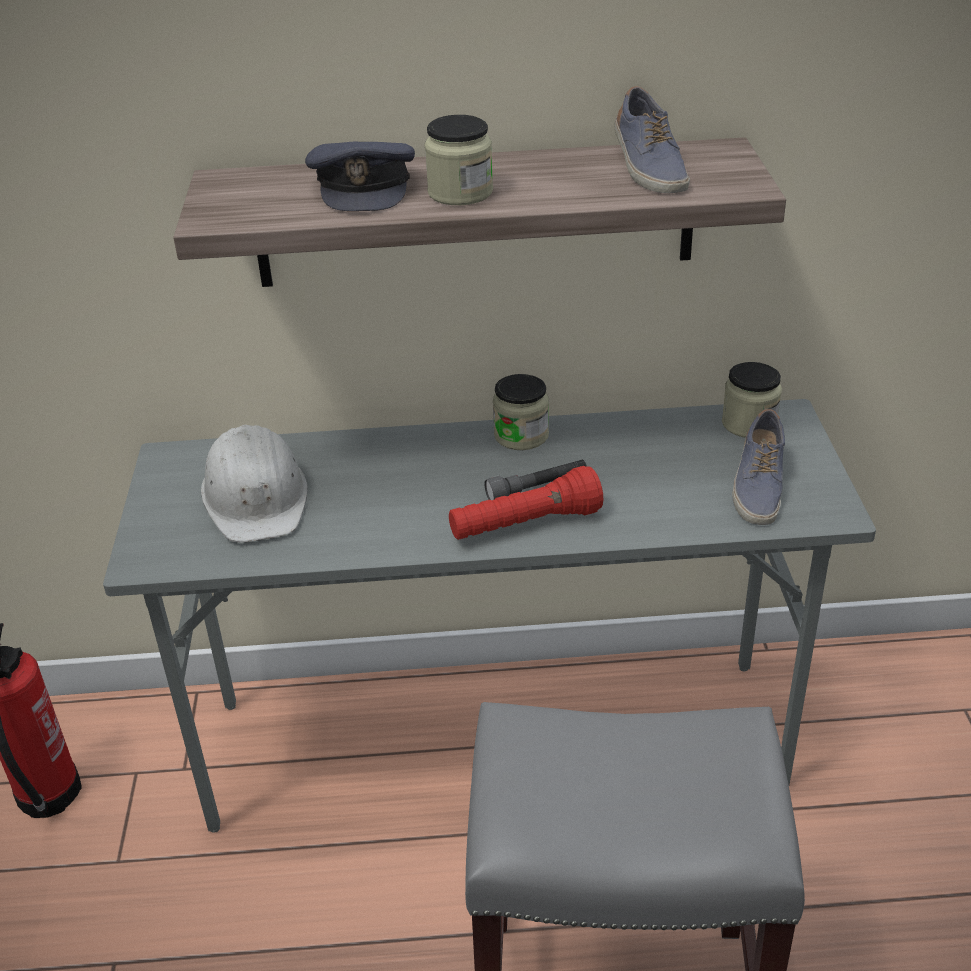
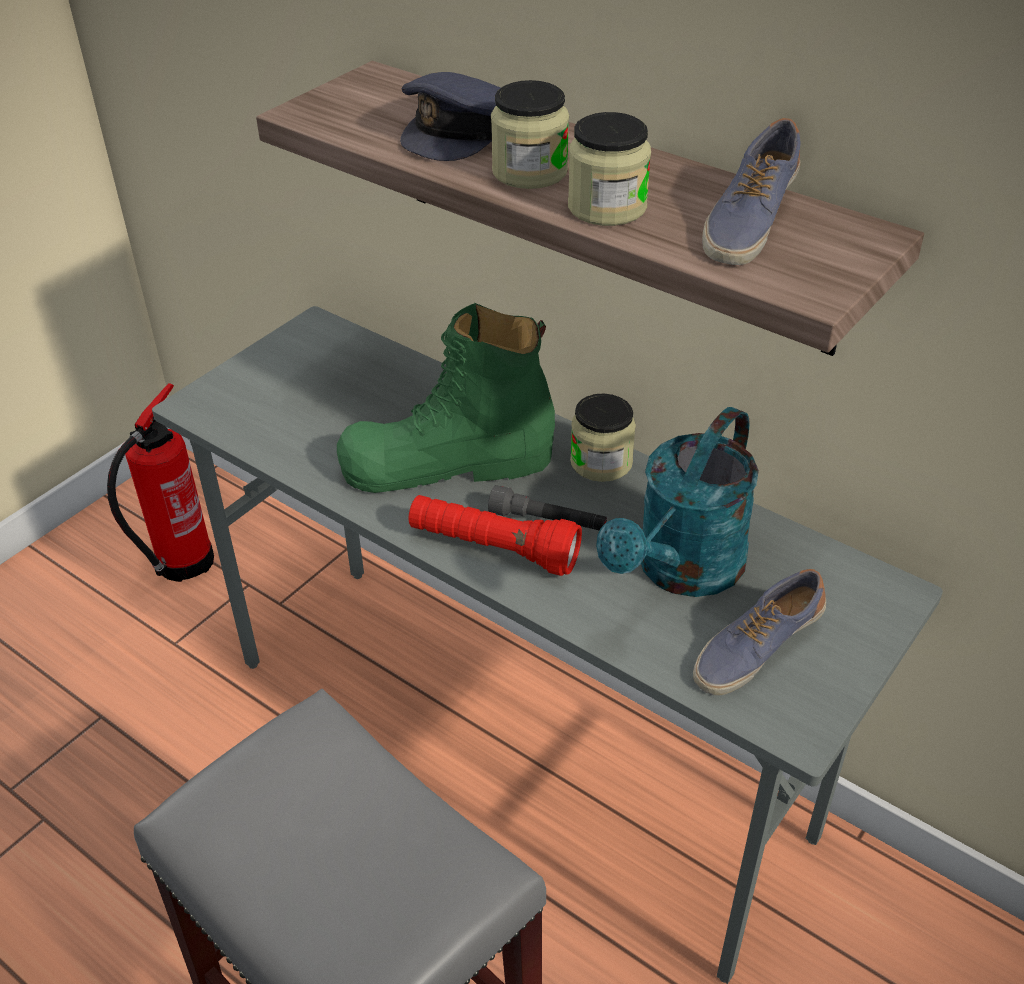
camera: 40 degrees right, 5 degrees up
white hard hat [201,425,308,543] -> none
jar [722,362,782,438] -> jar moved to [568,112,651,226]
none -> green boot [337,303,555,493]
none -> turquoise watering can [596,407,759,597]

